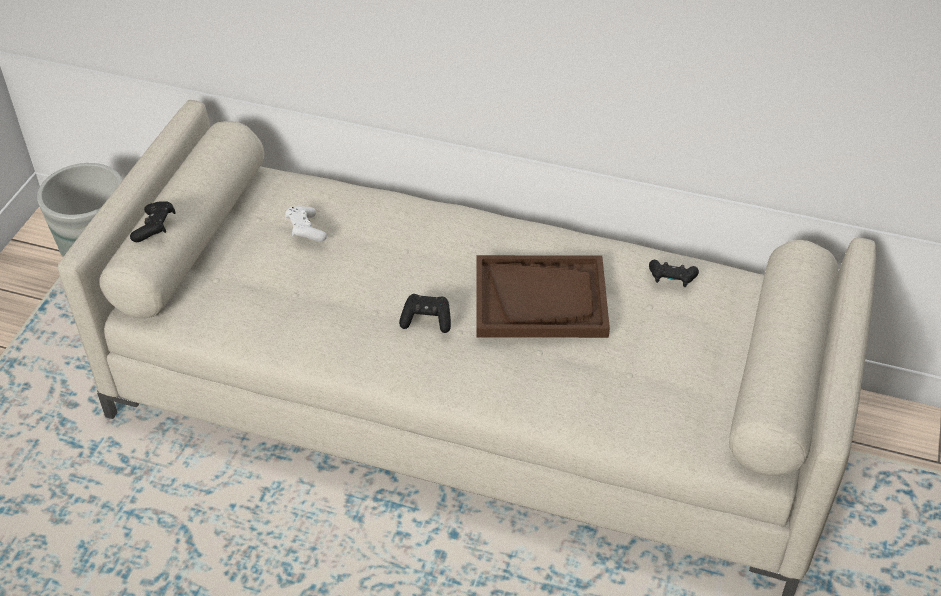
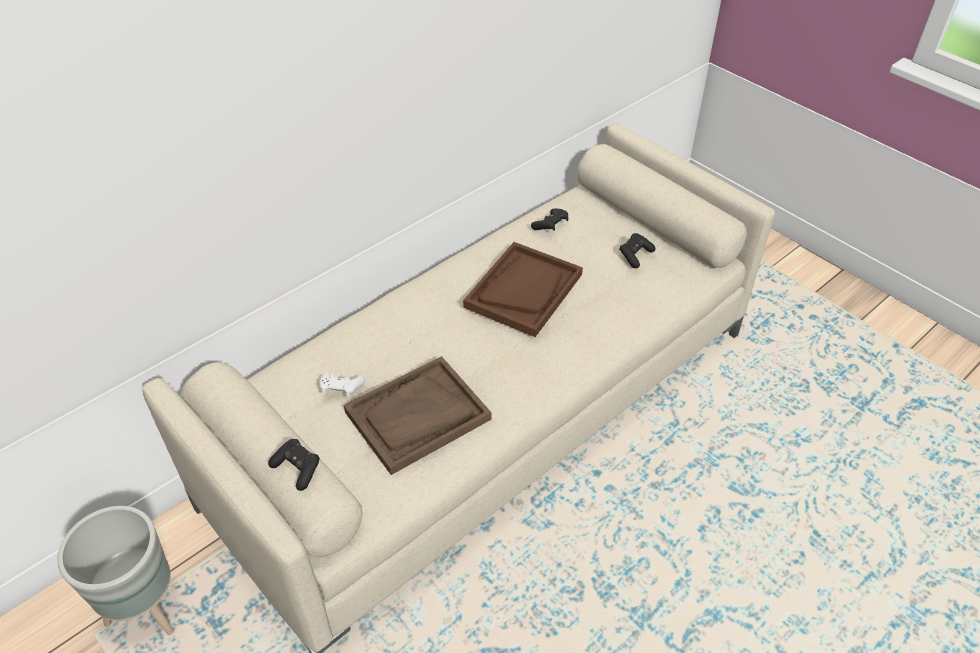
camera: 60 degrees left, 0 degrees up
black game controller [399,294,451,333] -> black game controller moved to [619,233,655,268]
none -> brown tray [344,356,491,475]

